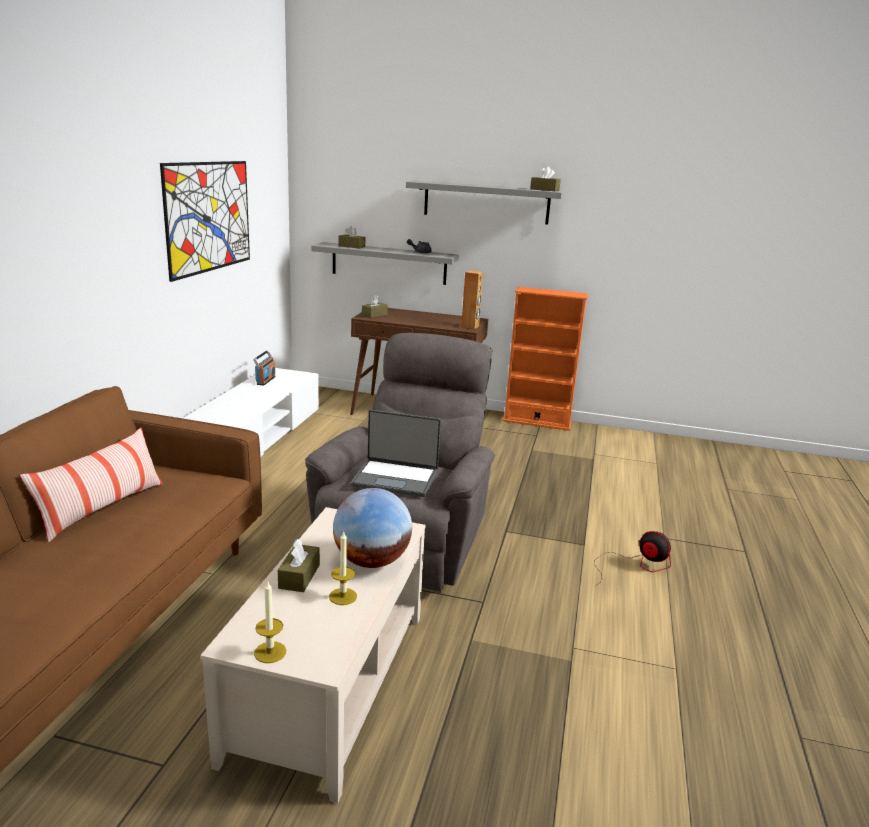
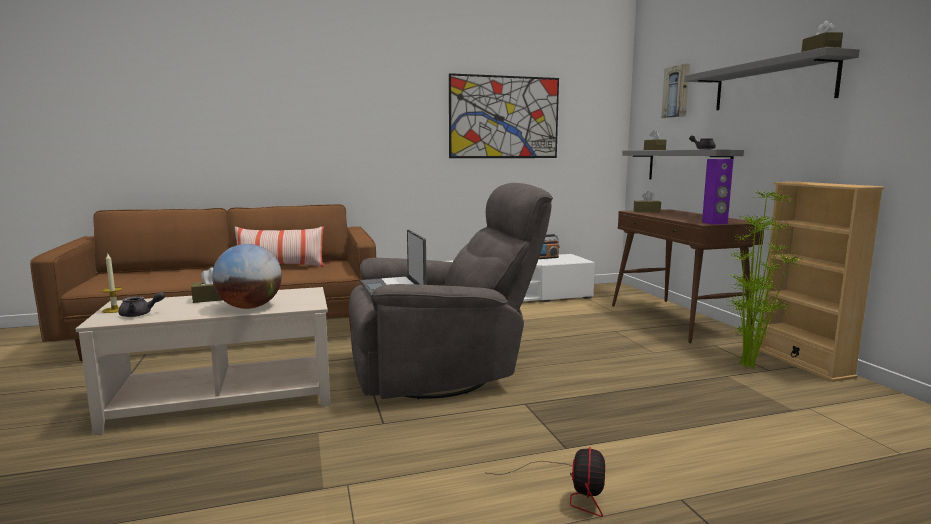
camera: 60 degrees right, 10 degrees down
candle [329,531,357,605] -> none
brown speaker [461,270,483,329] -> purple speaker [702,159,734,224]
orange bookcase [503,287,588,431] -> beige bookcase [759,182,884,382]
none -> grey teapot [118,292,165,317]
none -> picture [661,64,690,118]
none -> potted plant [725,191,801,369]

